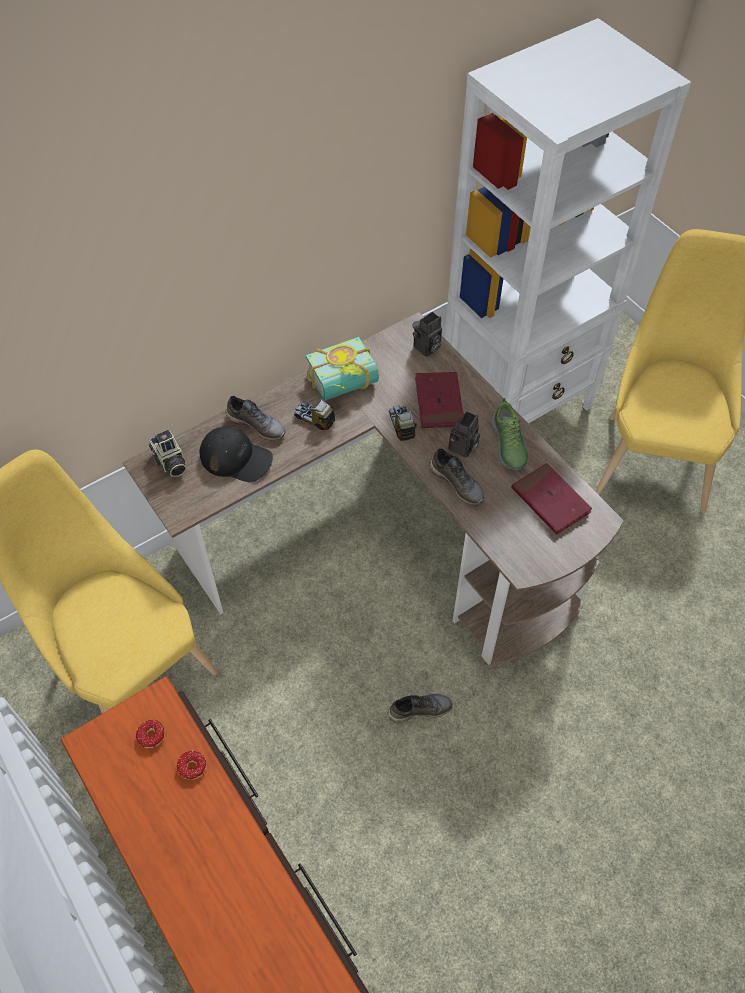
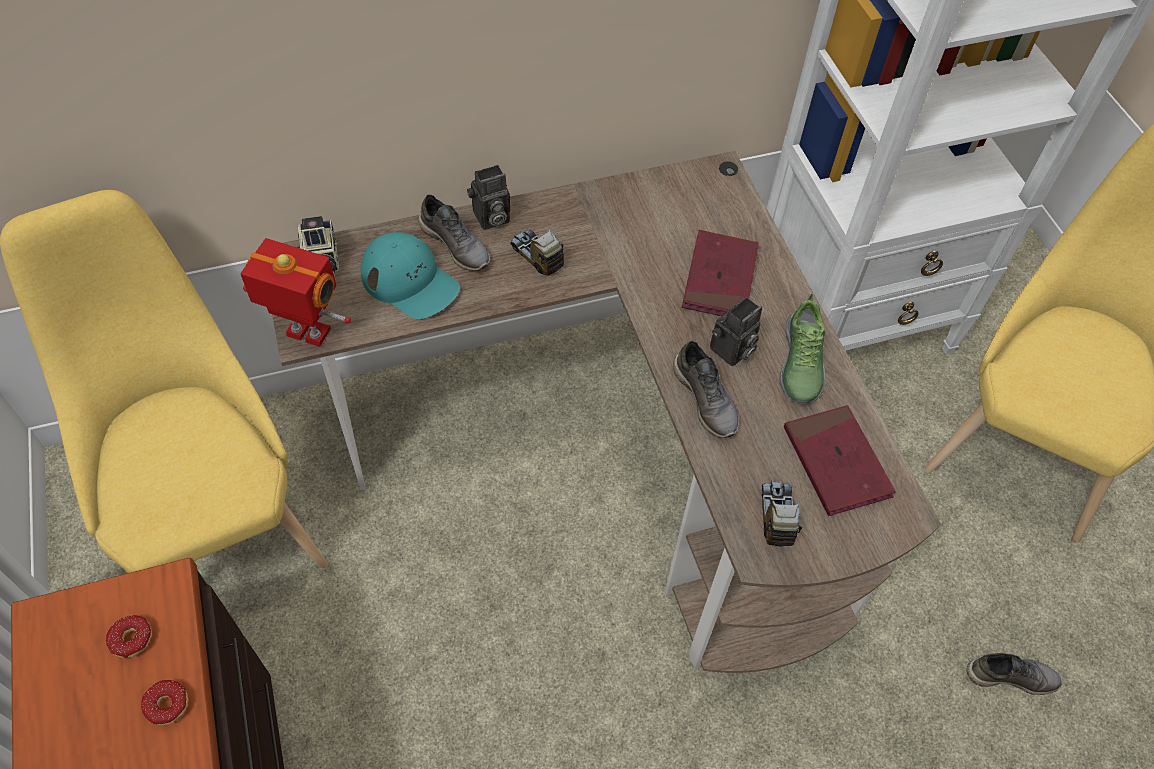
camera: 15 degrees right, 0 degrees up
black cap [199,426,273,482] -> turquoise cap [361,232,460,319]
book [306,337,379,401] -> none
grey shoe [388,694,453,723] -> grey shoe moved to [966,653,1062,695]
toy truck [389,405,417,441] -> toy truck moved to [761,480,802,547]
camera [413,312,442,357] -> camera moved to [467,165,510,230]
none -> toy robot [240,238,351,347]

